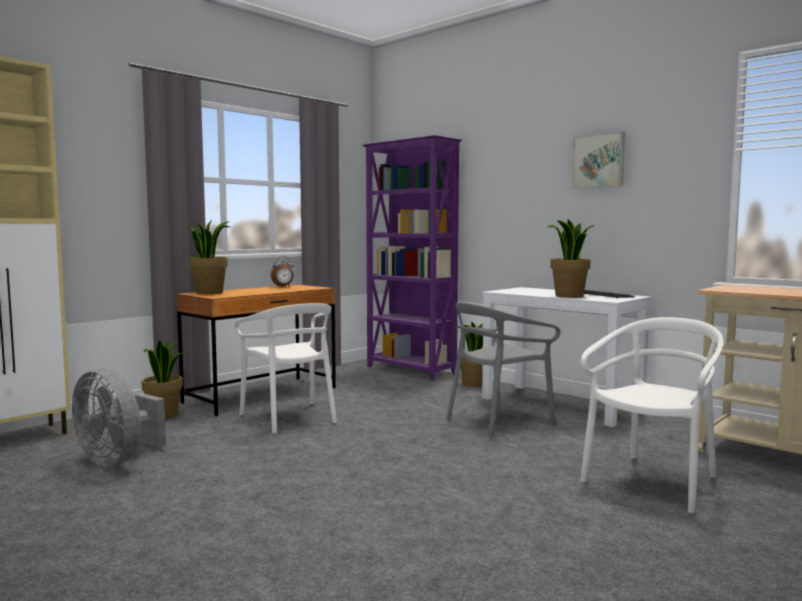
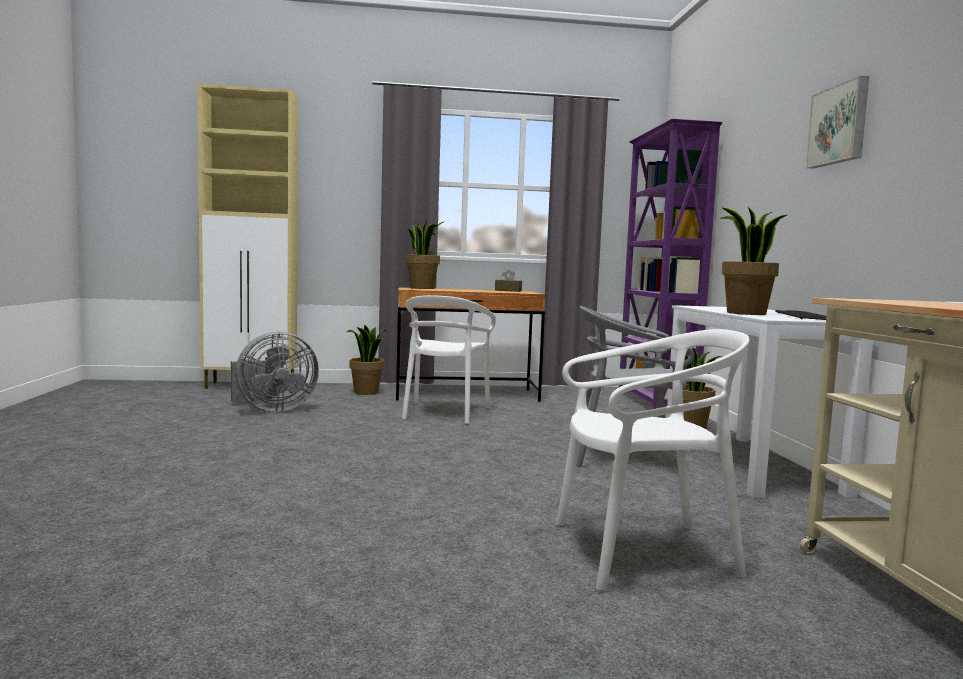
camera: 40 degrees right, 0 degrees up
grey fan [72,368,166,467] -> grey fan turned 105 degrees counterclockwise [231,332,319,412]
alarm clock [271,256,294,287] -> brown tissue box [495,270,522,292]

